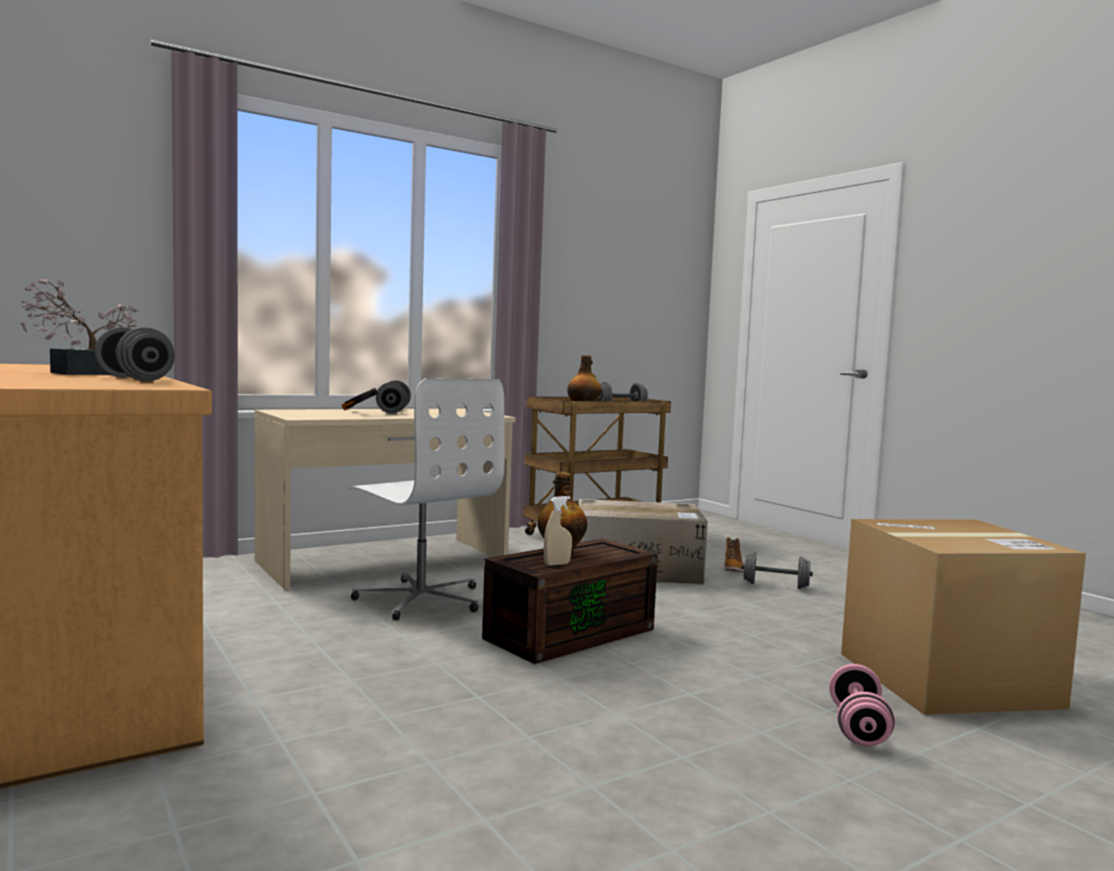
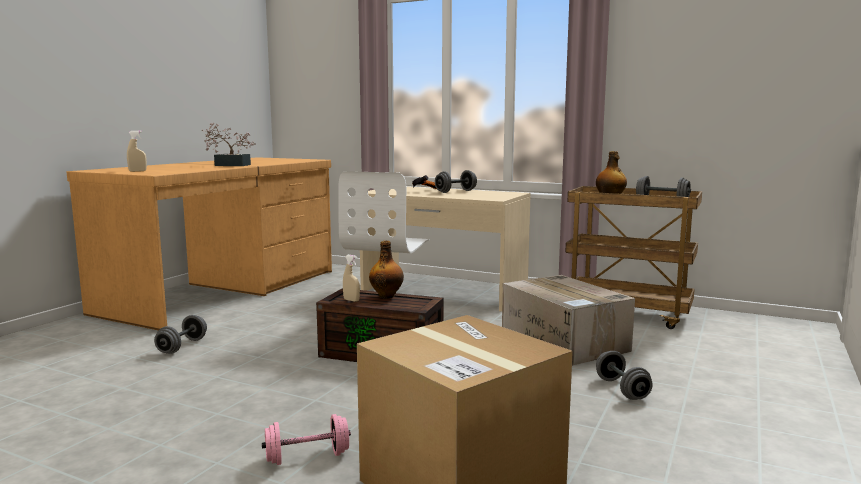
camera: 60 degrees right, 5 degrees up
grey dumbbell [94,327,175,381] -> grey dumbbell moved to [154,315,207,354]
boot [724,537,744,572] -> none
none -> beige spray bottle [127,131,147,172]

